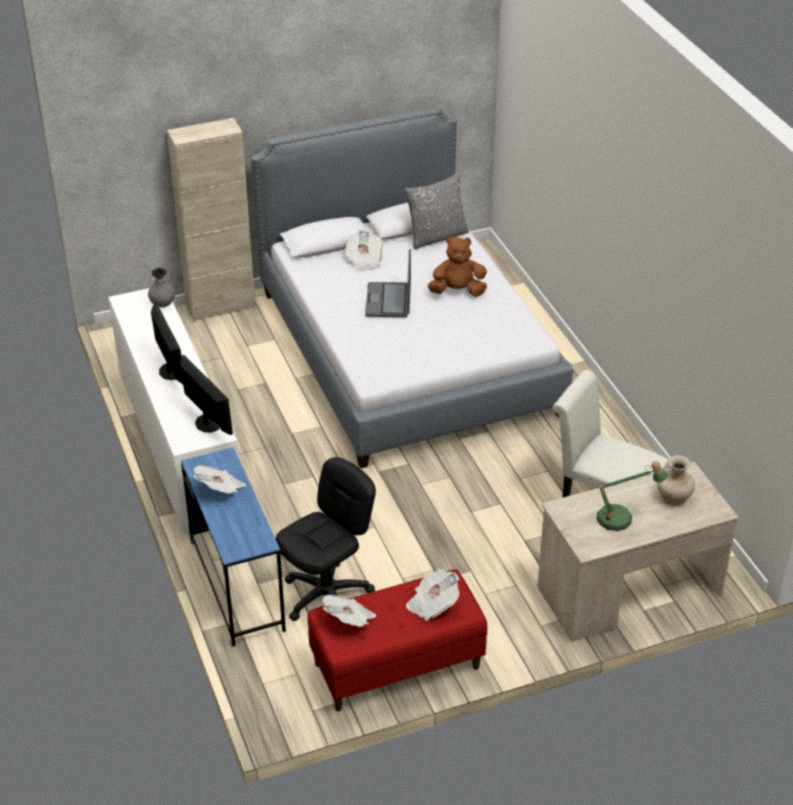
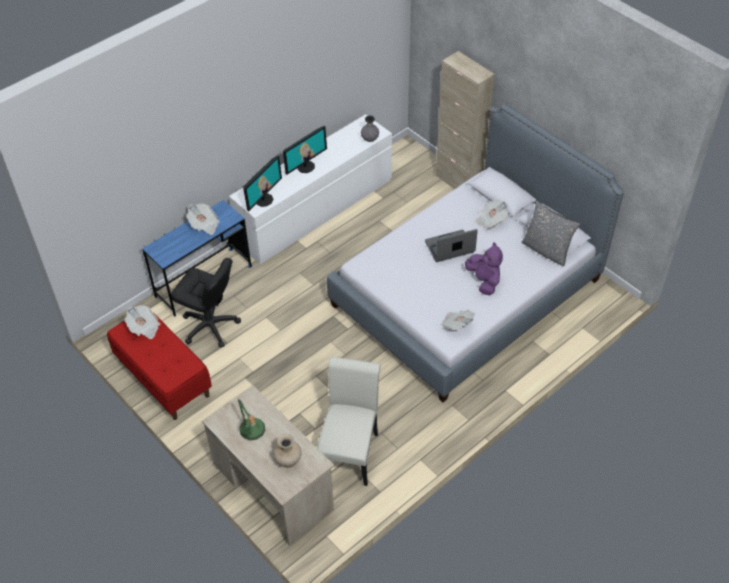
camera: 70 degrees right, 10 degrees up
newspaper [406,569,460,621] -> newspaper moved to [441,310,475,330]
brown plush toy [428,236,487,297] -> purple plush toy [465,242,503,295]

